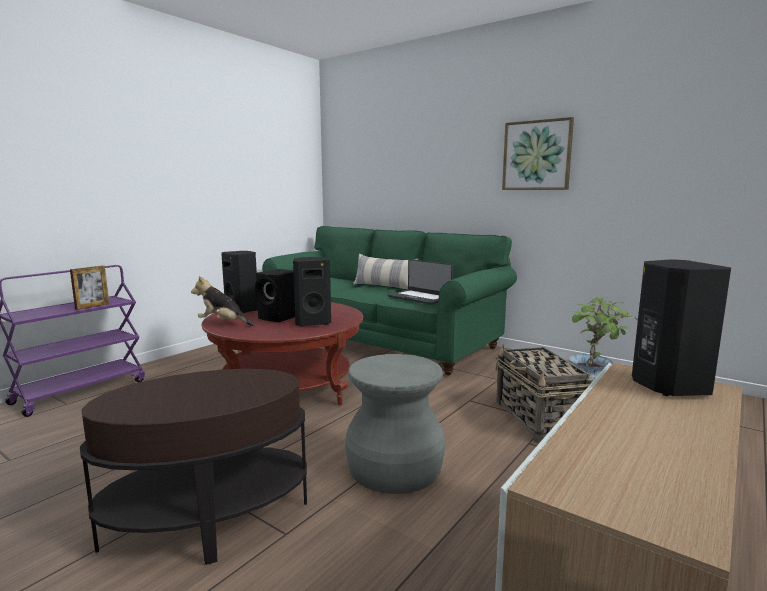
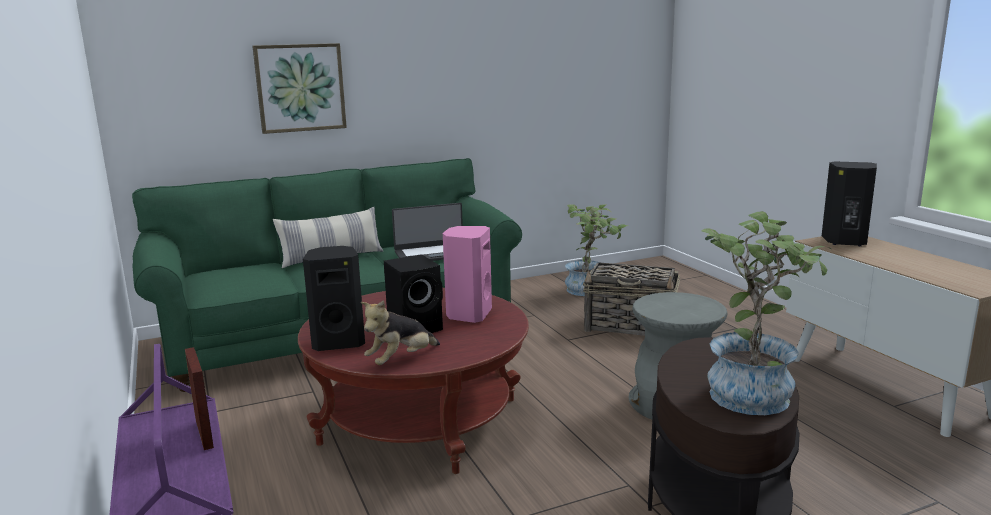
camera: 60 degrees left, 5 degrees up
black speaker [293,257,331,326] -> pink speaker [443,226,492,323]
picture [502,117,574,190] -> picture moved to [252,43,347,134]
none -> potted plant [701,211,832,415]

